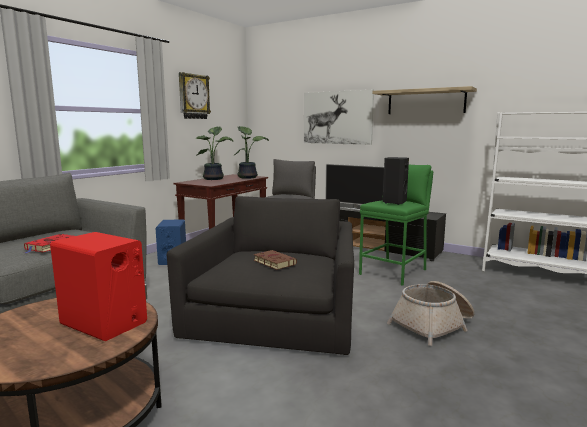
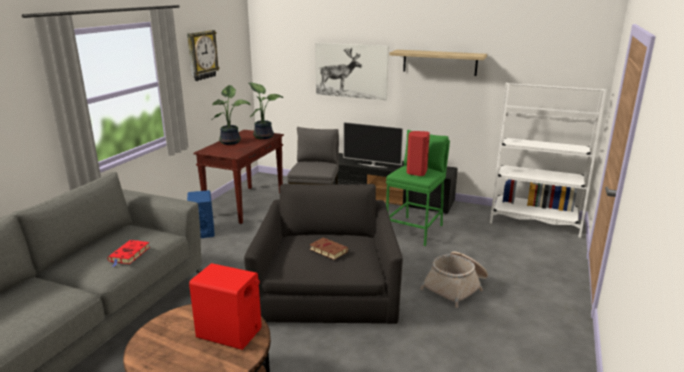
camera: 10 degrees left, 10 degrees up
black speaker [383,157,409,205] -> red speaker [407,131,430,176]

